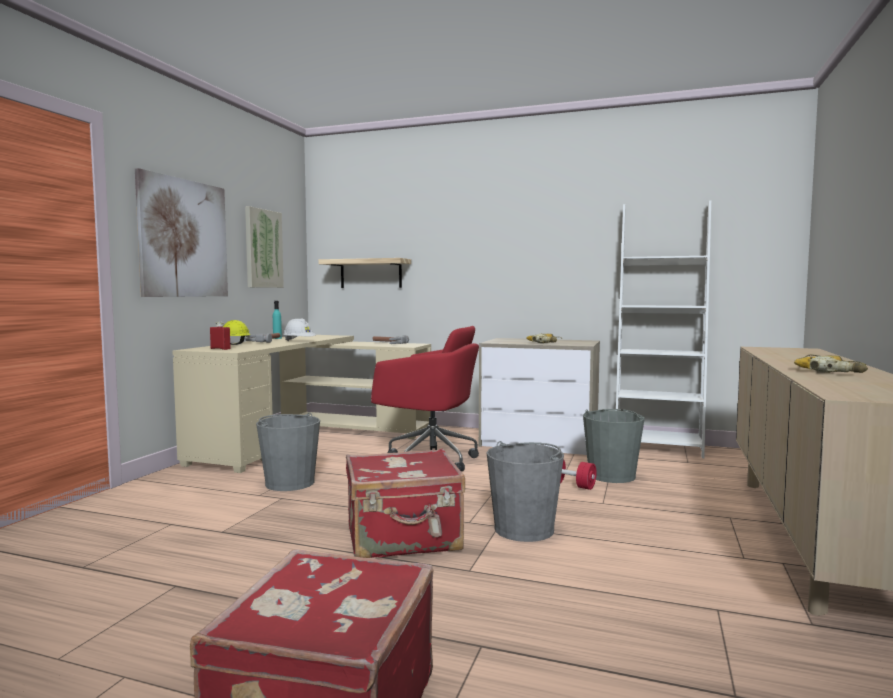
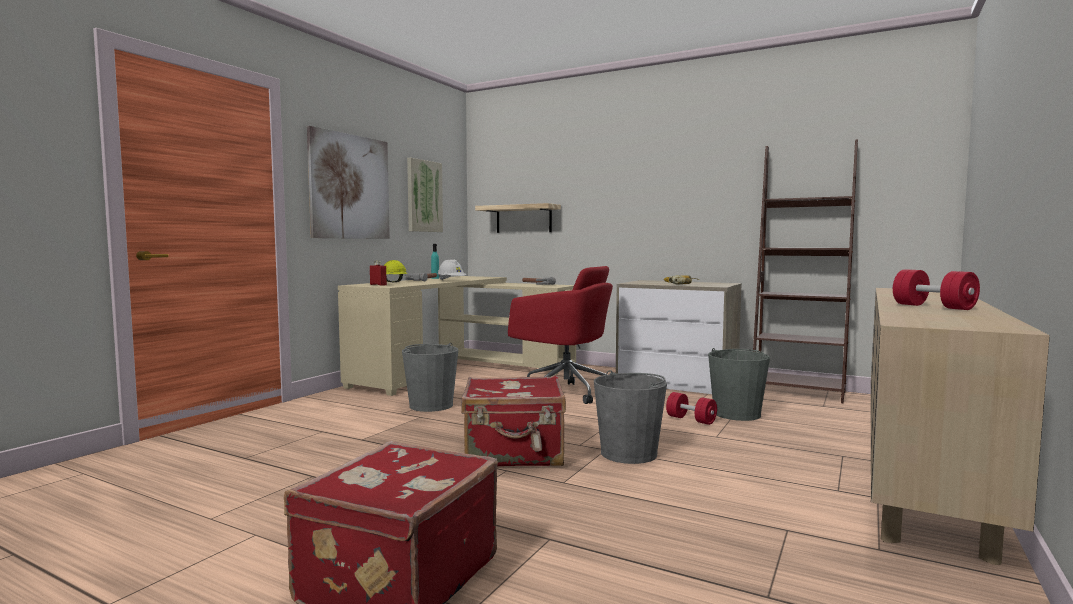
camera: 10 degrees right, 0 degrees up
white bookcase [616,200,711,458] -> brown bookcase [753,139,858,403]
power drill [794,354,868,373] -> red dumbbell [893,269,980,310]

